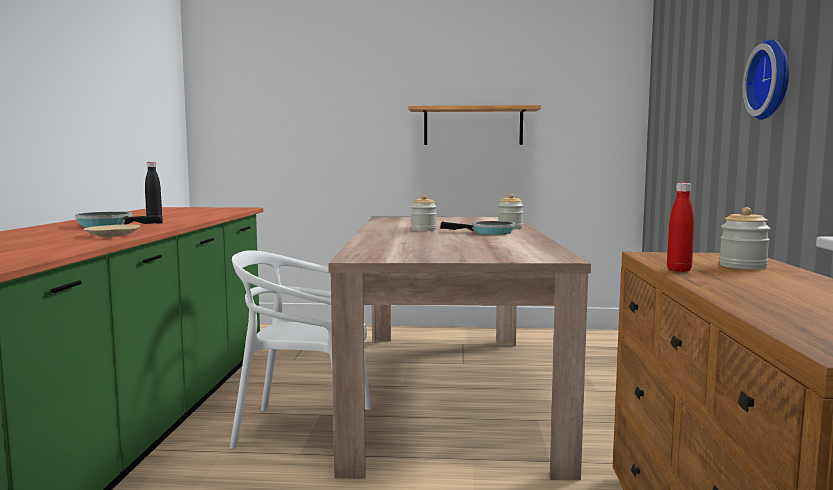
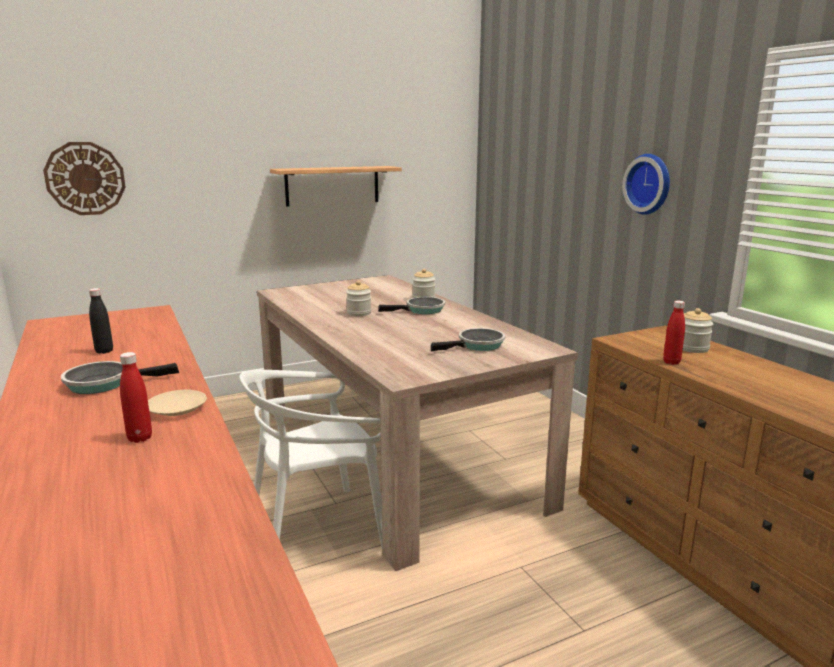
camera: 30 degrees left, 10 degrees up
none -> wall clock [43,142,126,215]
none -> red bottle [120,352,152,443]
none -> frying pan [431,328,505,351]

